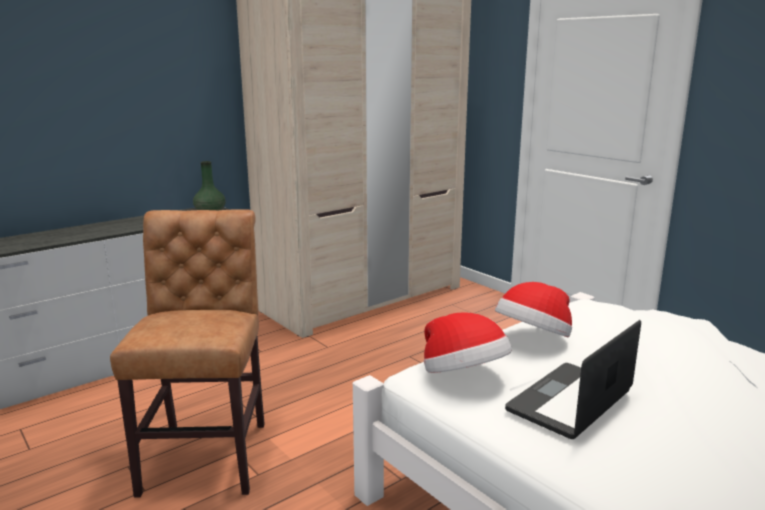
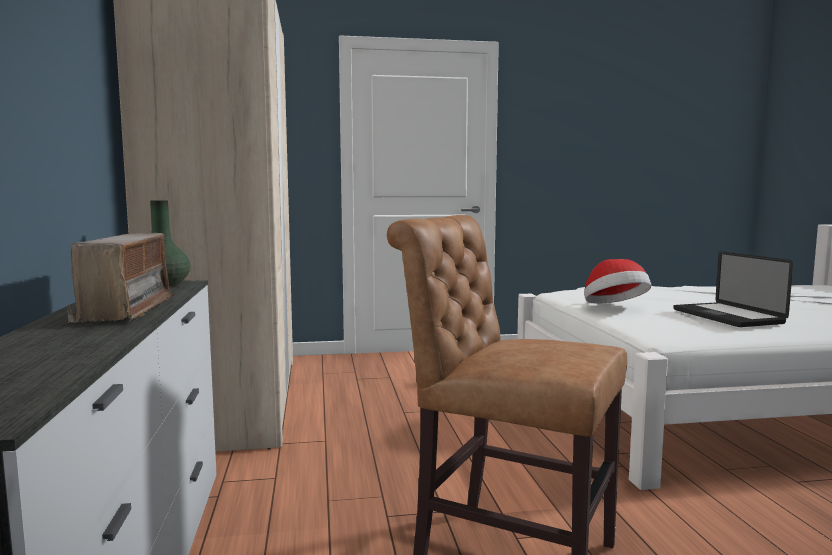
camera: 60 degrees left, 10 degrees down
hat [424,312,512,373] -> none
none -> radio [67,233,175,323]

